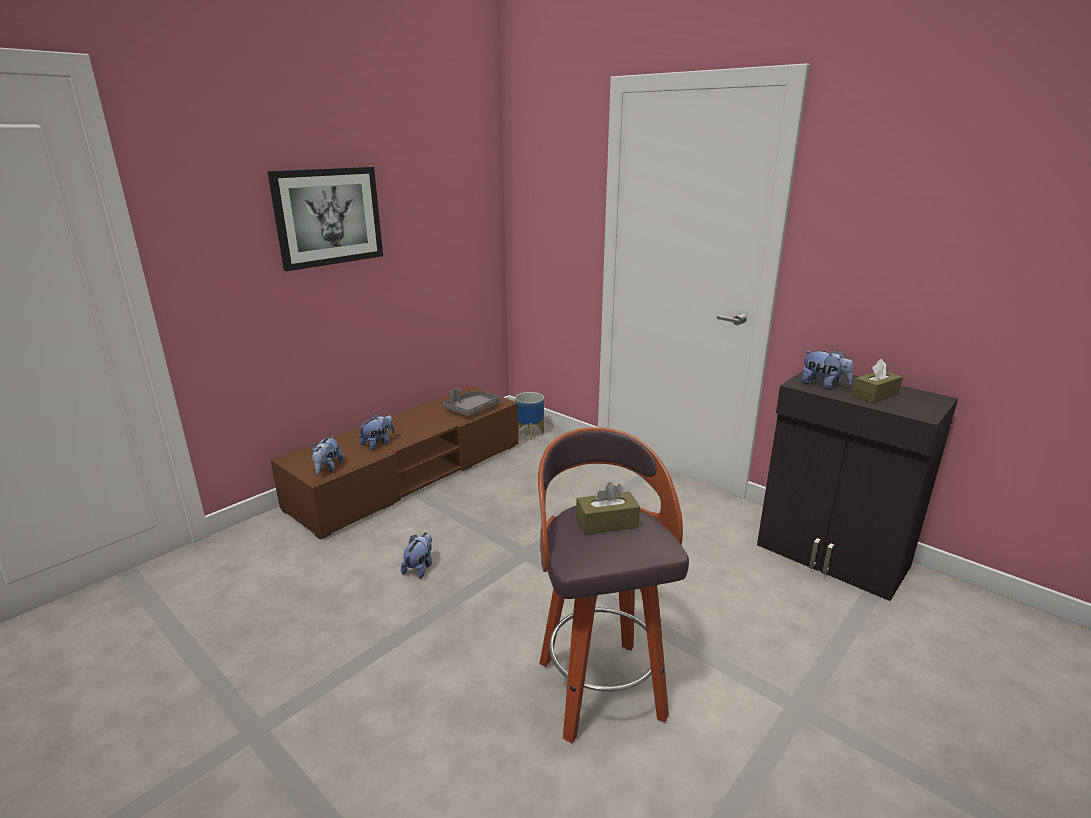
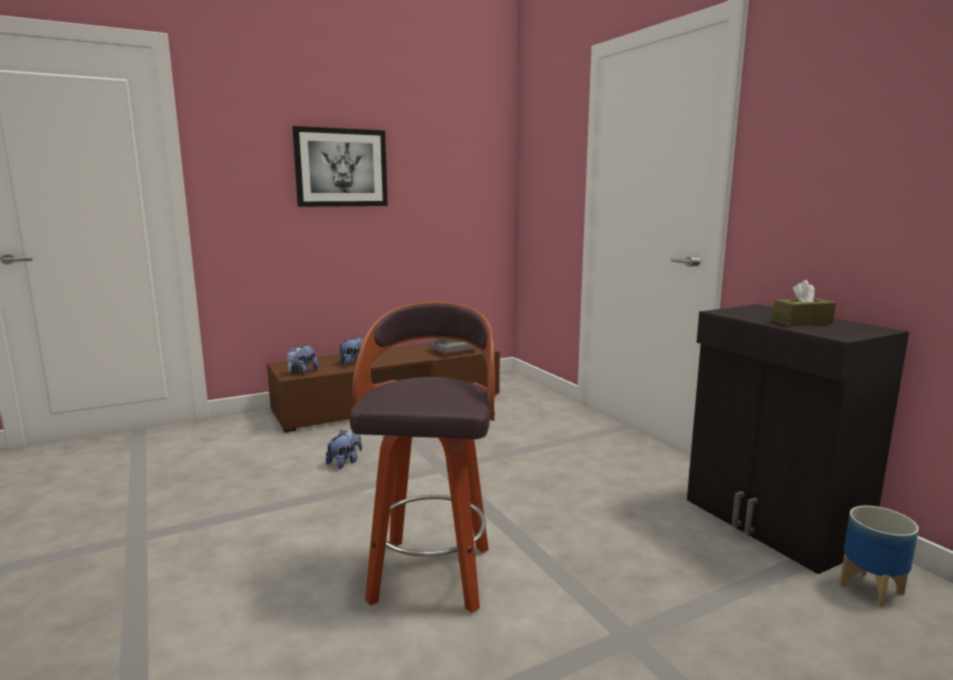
camera: 20 degrees right, 10 degrees down
planter [515,392,544,440] -> planter moved to [840,506,919,607]
brown tissue box [576,482,640,535] -> none
plush toy [801,350,853,390] -> none

